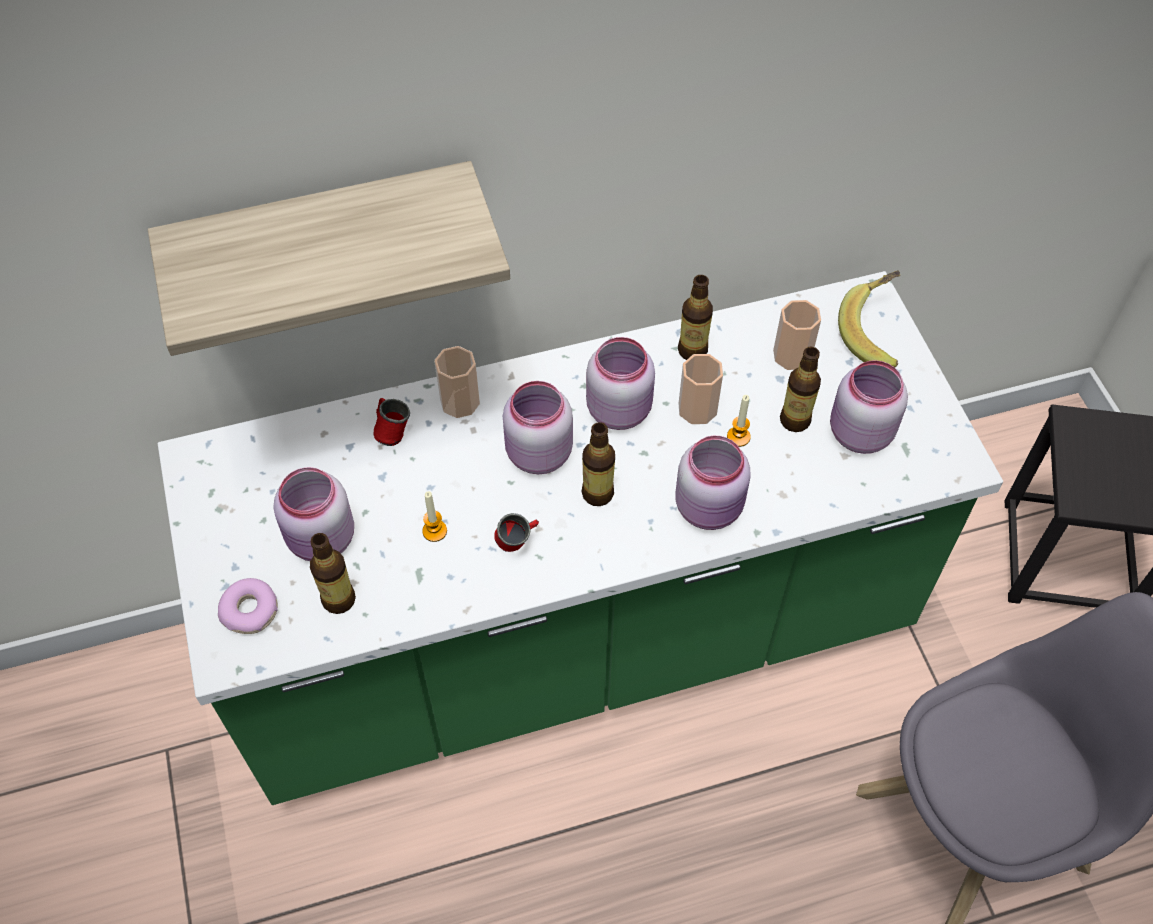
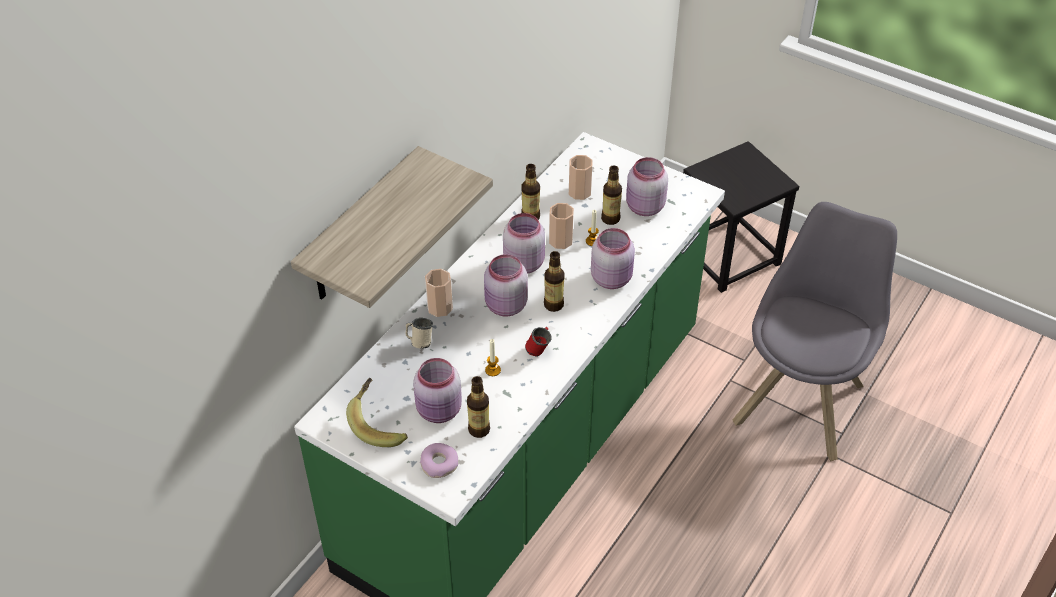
camera: 40 degrees left, 10 degrees down
red mug [374,398,410,446] -> beige mug [405,318,433,349]
banana [838,270,900,367] -> banana moved to [346,378,408,447]

